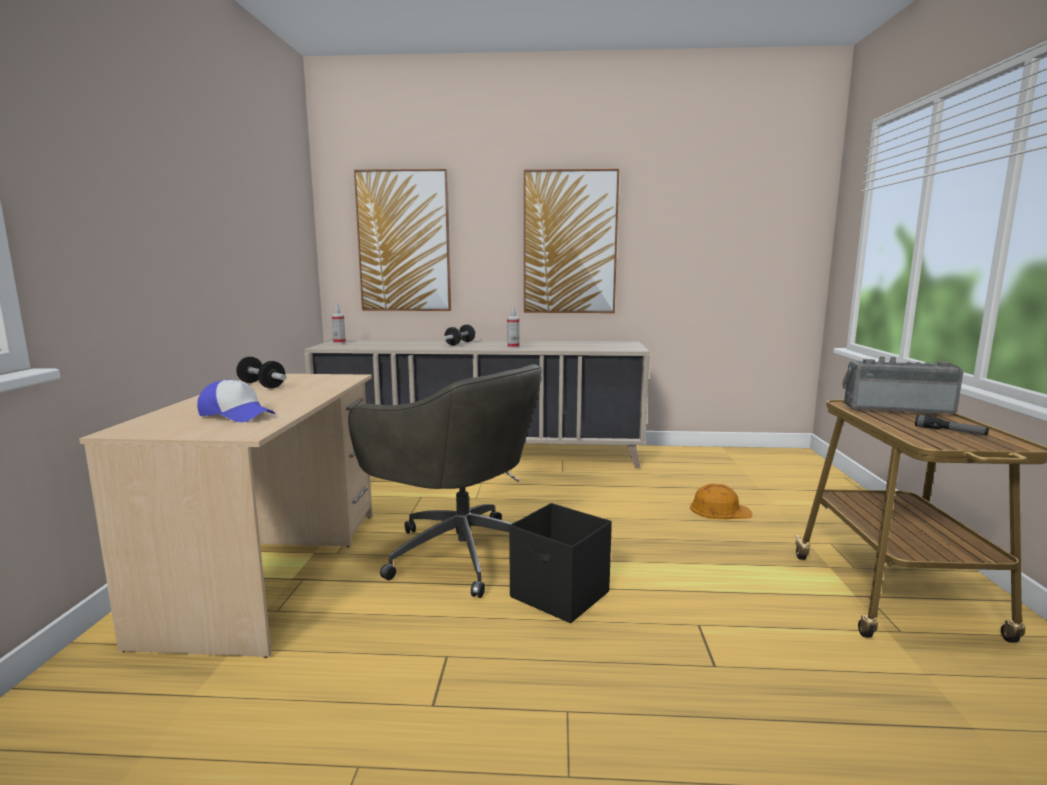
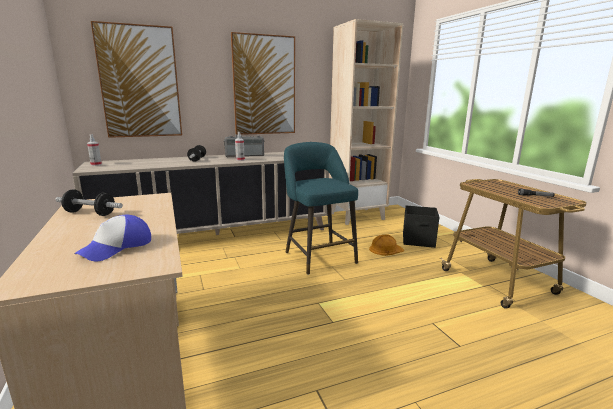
camera: 25 degrees left, 5 degrees up
cap [197,380,275,422] -> cap turned 120 degrees clockwise [74,215,151,261]
grey office chair [348,364,541,598] -> none
black storage box [509,503,612,623] -> black storage box moved to [403,205,439,248]
radio [842,356,963,415] -> radio moved to [224,135,265,157]
none -> turquoise stool [284,142,358,275]
none -> beige bookcase [329,19,404,225]

